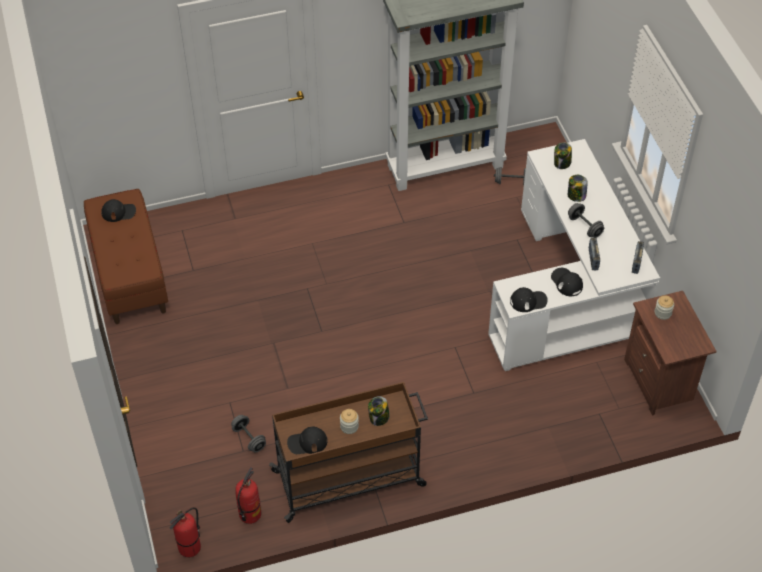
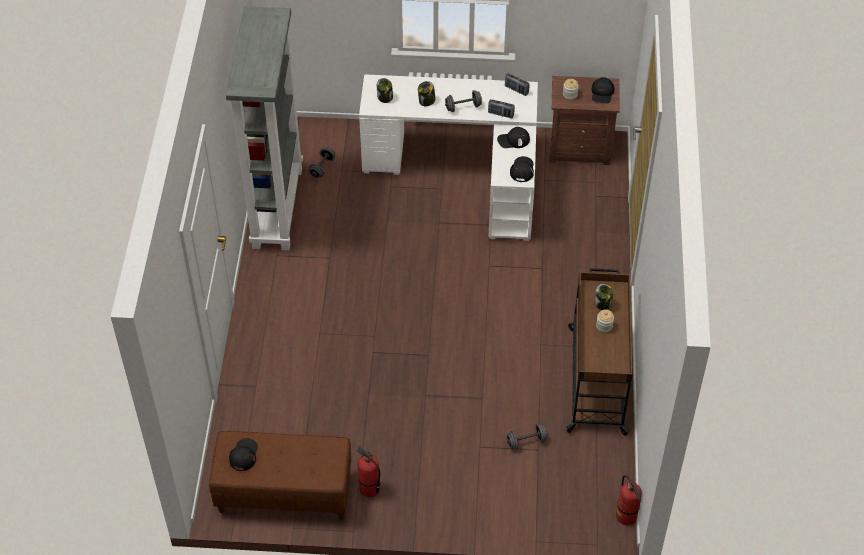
camera: 70 degrees left, 0 degrees up
fire extinguisher [235,467,261,524] -> fire extinguisher moved to [356,445,381,497]
black cap [287,426,328,454] -> black cap moved to [592,77,614,103]

